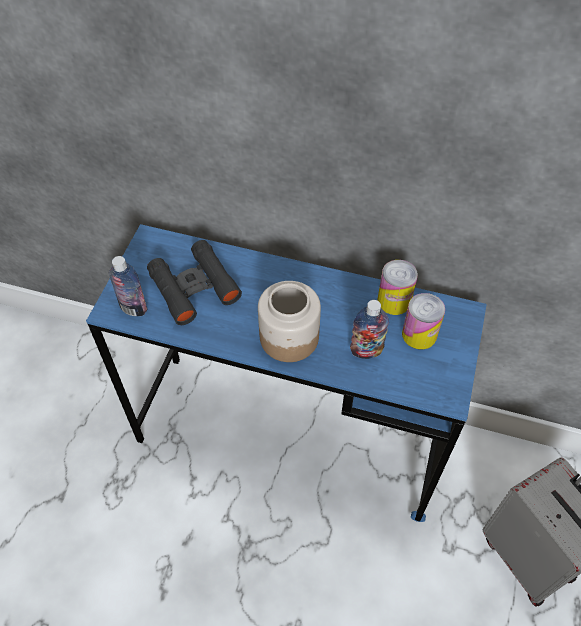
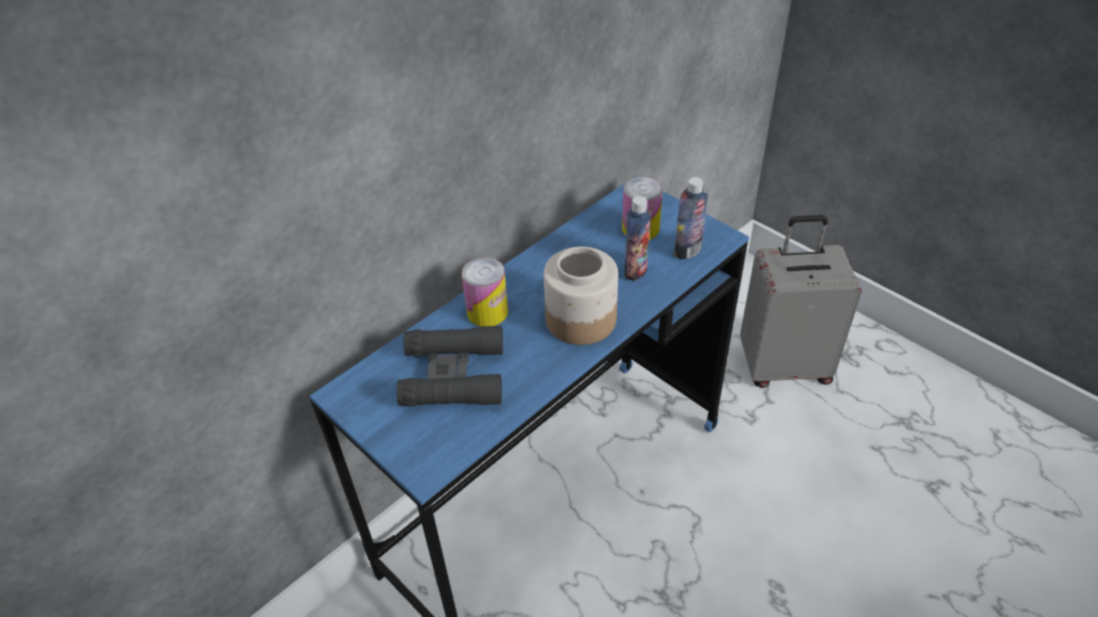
camera: 60 degrees left, 10 degrees down
bottle [108,256,147,316] -> bottle moved to [674,177,708,260]
can [377,260,418,315] -> can moved to [462,258,508,327]

